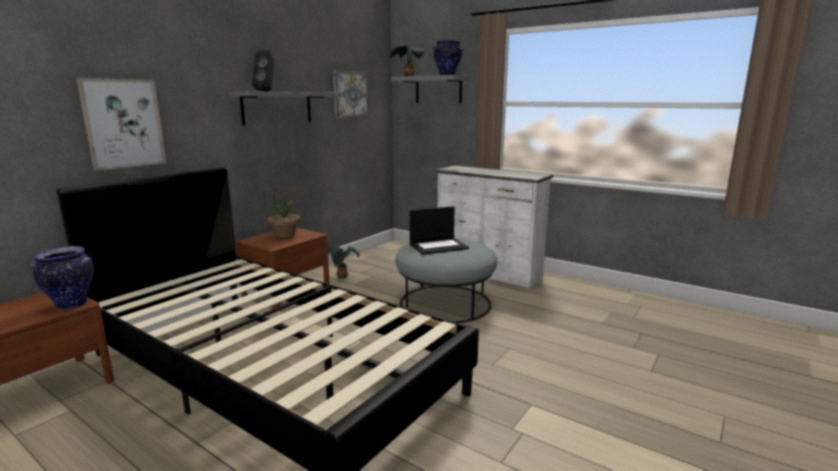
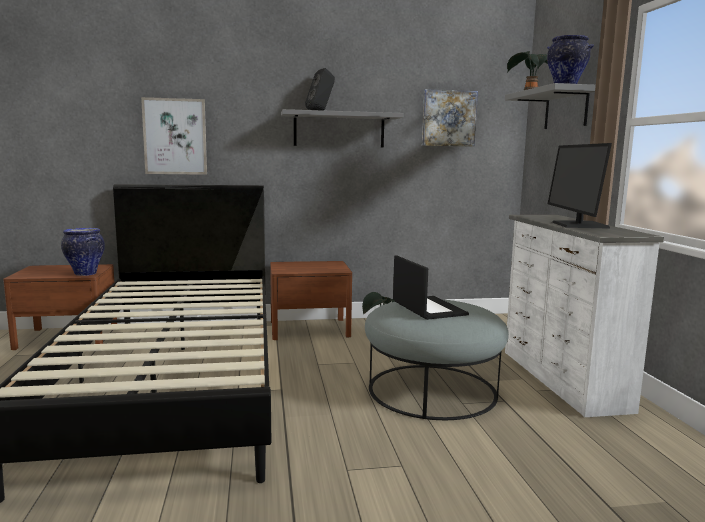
camera: 45 degrees right, 5 degrees down
potted plant [261,184,304,238] -> none
laptop [410,206,469,255] -> laptop turned 135 degrees counterclockwise [393,255,469,320]
none -> monitor [548,143,612,229]

